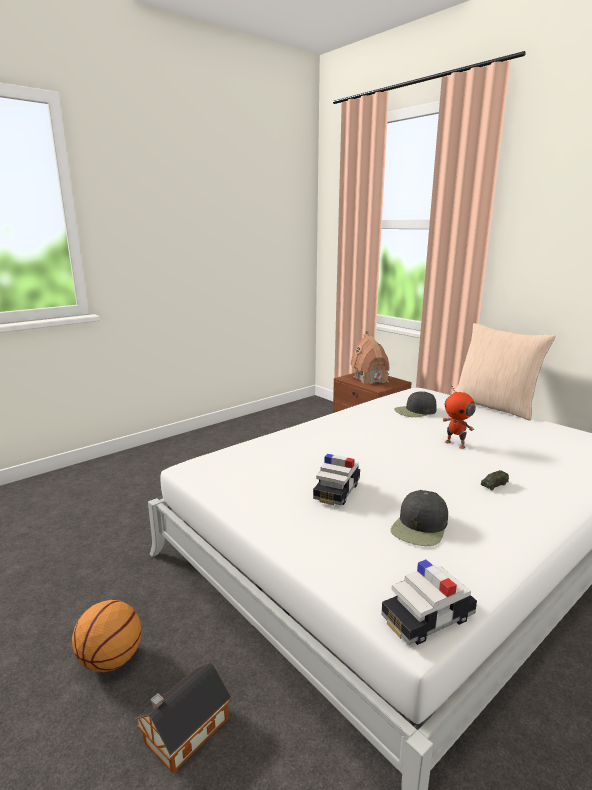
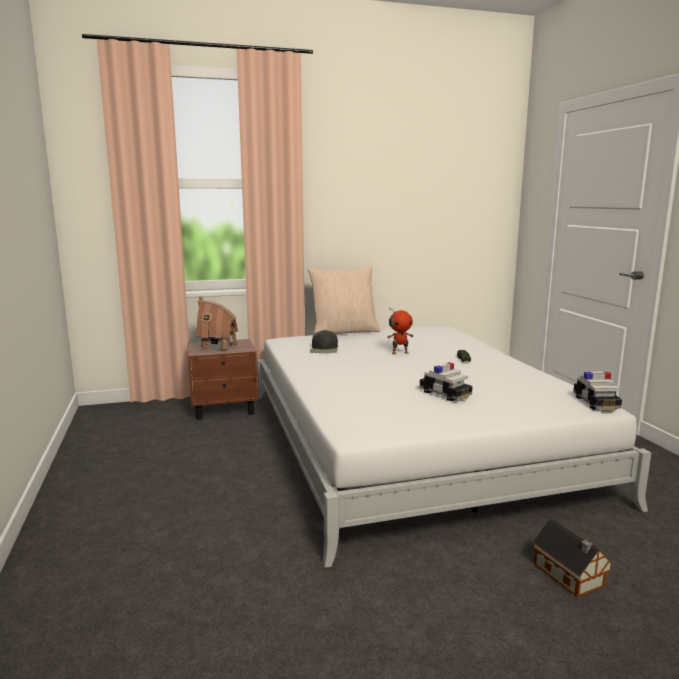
camera: 65 degrees left, 5 degrees down
basketball [72,600,141,672] -> none
black cap [391,490,448,546] -> none

